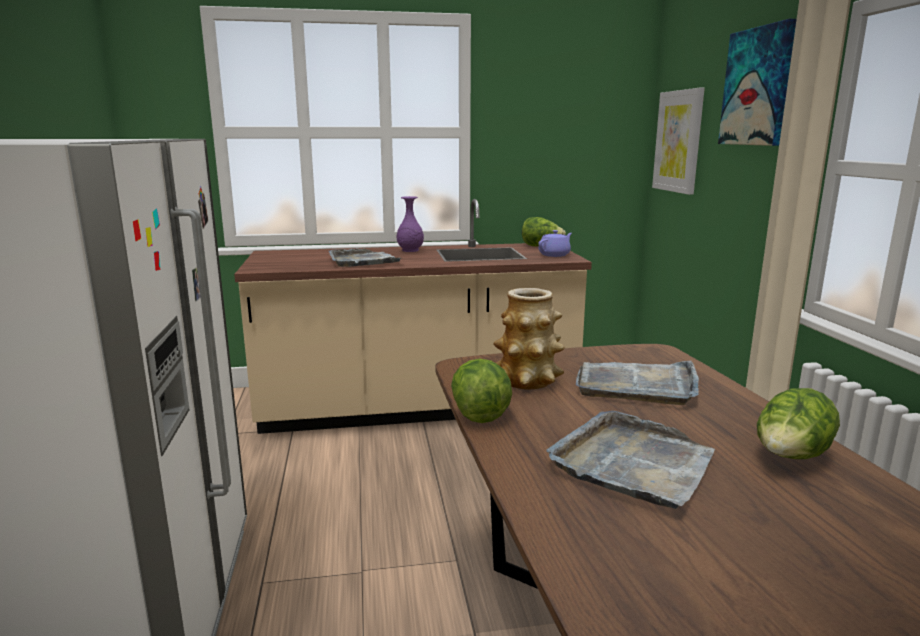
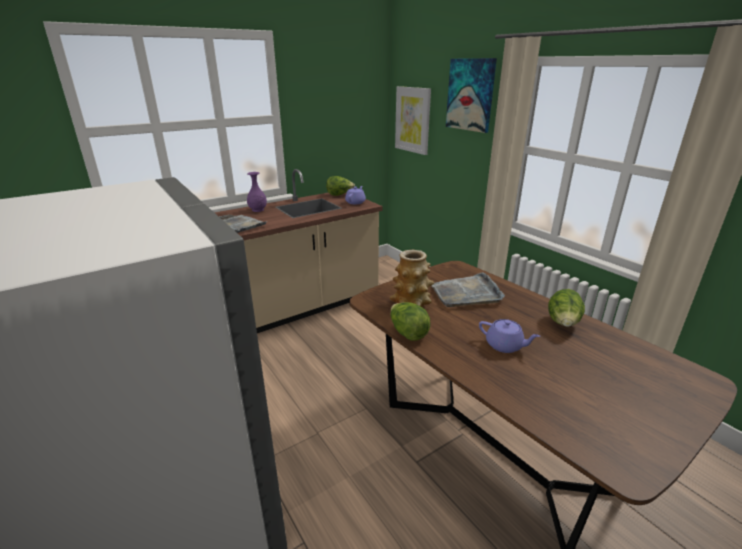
camera: 25 degrees left, 10 degrees up
grey tray [546,411,715,509] -> purple teapot [479,319,540,353]

